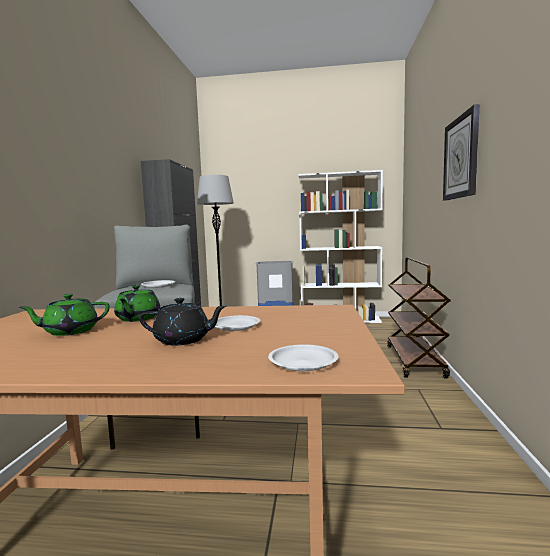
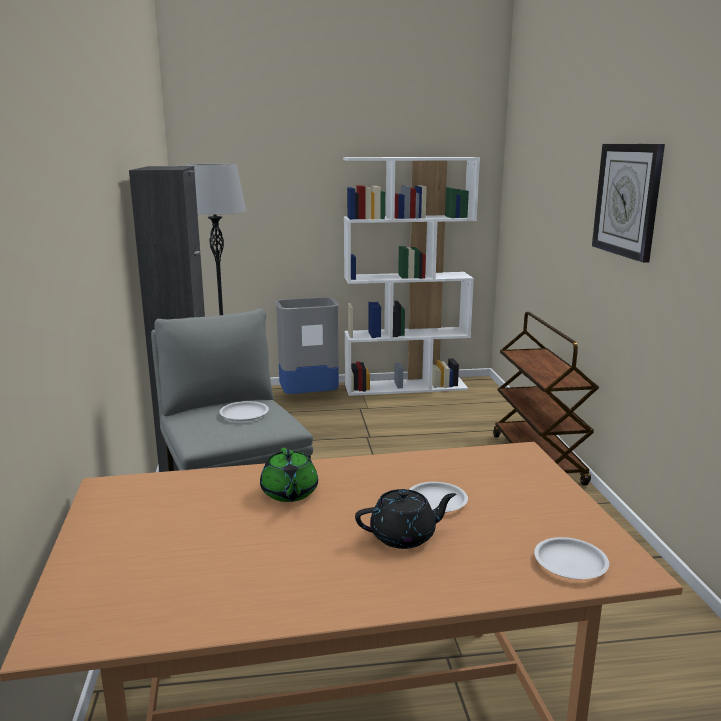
camera: 15 degrees left, 10 degrees up
green teapot [19,294,110,336] -> none

